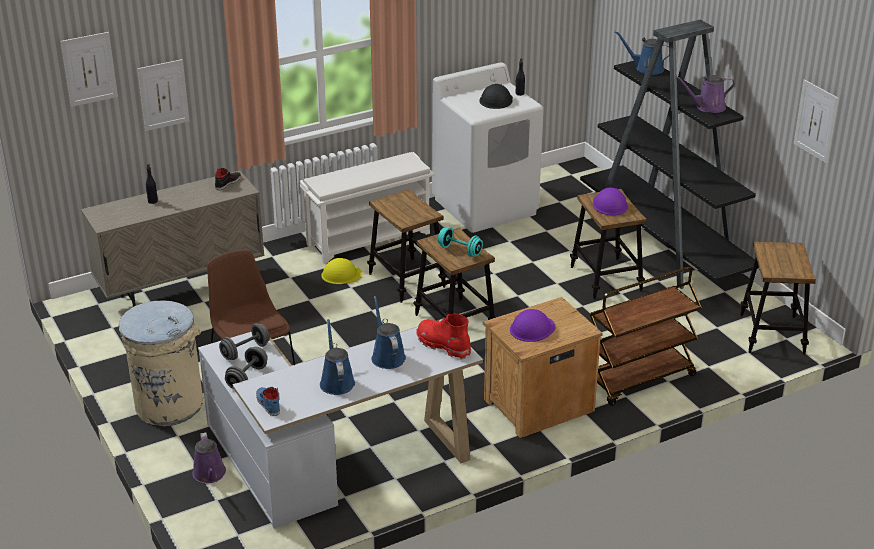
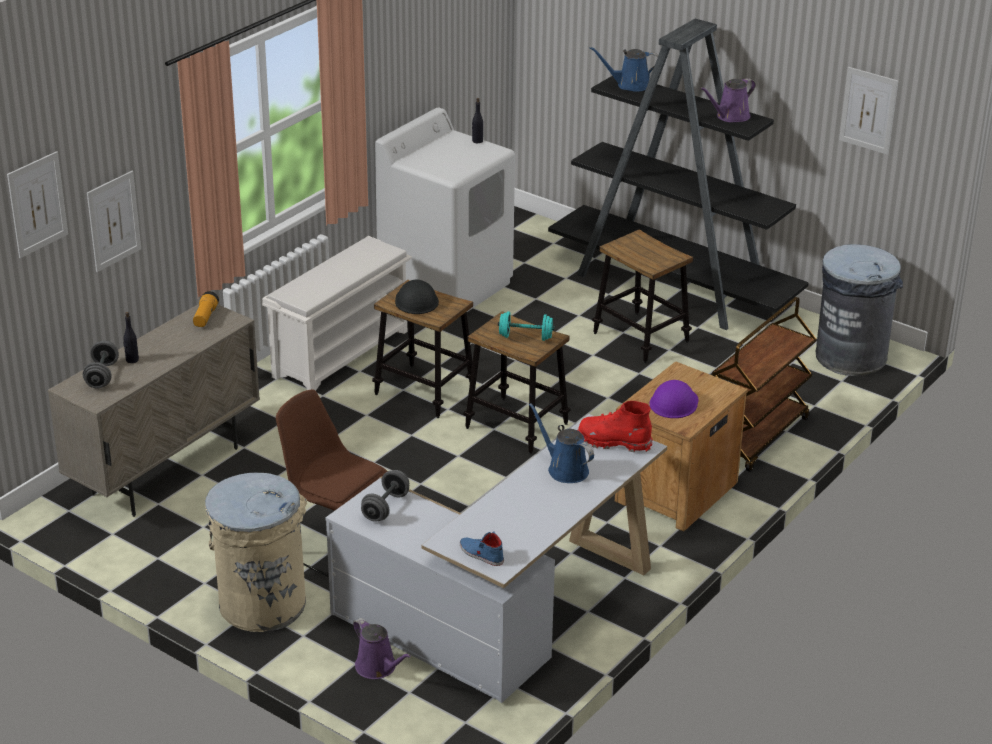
camera: 25 degrees left, 0 degrees up
black shoe [215,168,241,190] -> flashlight [193,291,219,327]
grey dumbbell [225,347,268,389] -> grey dumbbell moved to [83,341,119,389]
blue watering can [320,319,355,395] -> none
yellow hard hat [321,258,362,284] -> none
black hard hat [479,84,513,109] -> black hard hat moved to [395,280,439,314]
purple hard hat [593,188,628,215] -> none
stool [740,241,816,355] -> grey trash can [816,244,903,376]

